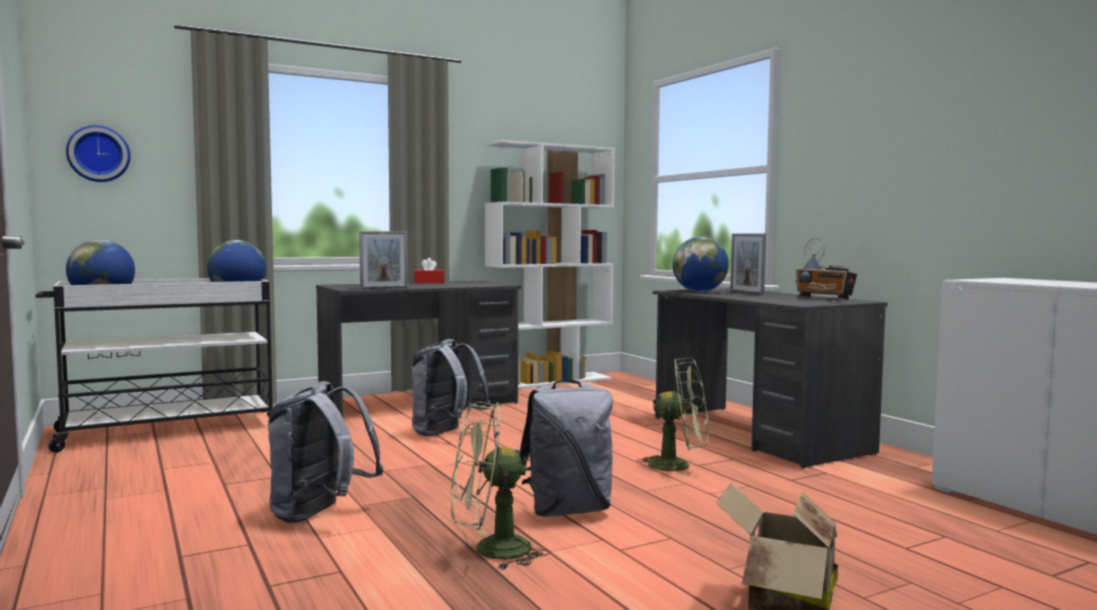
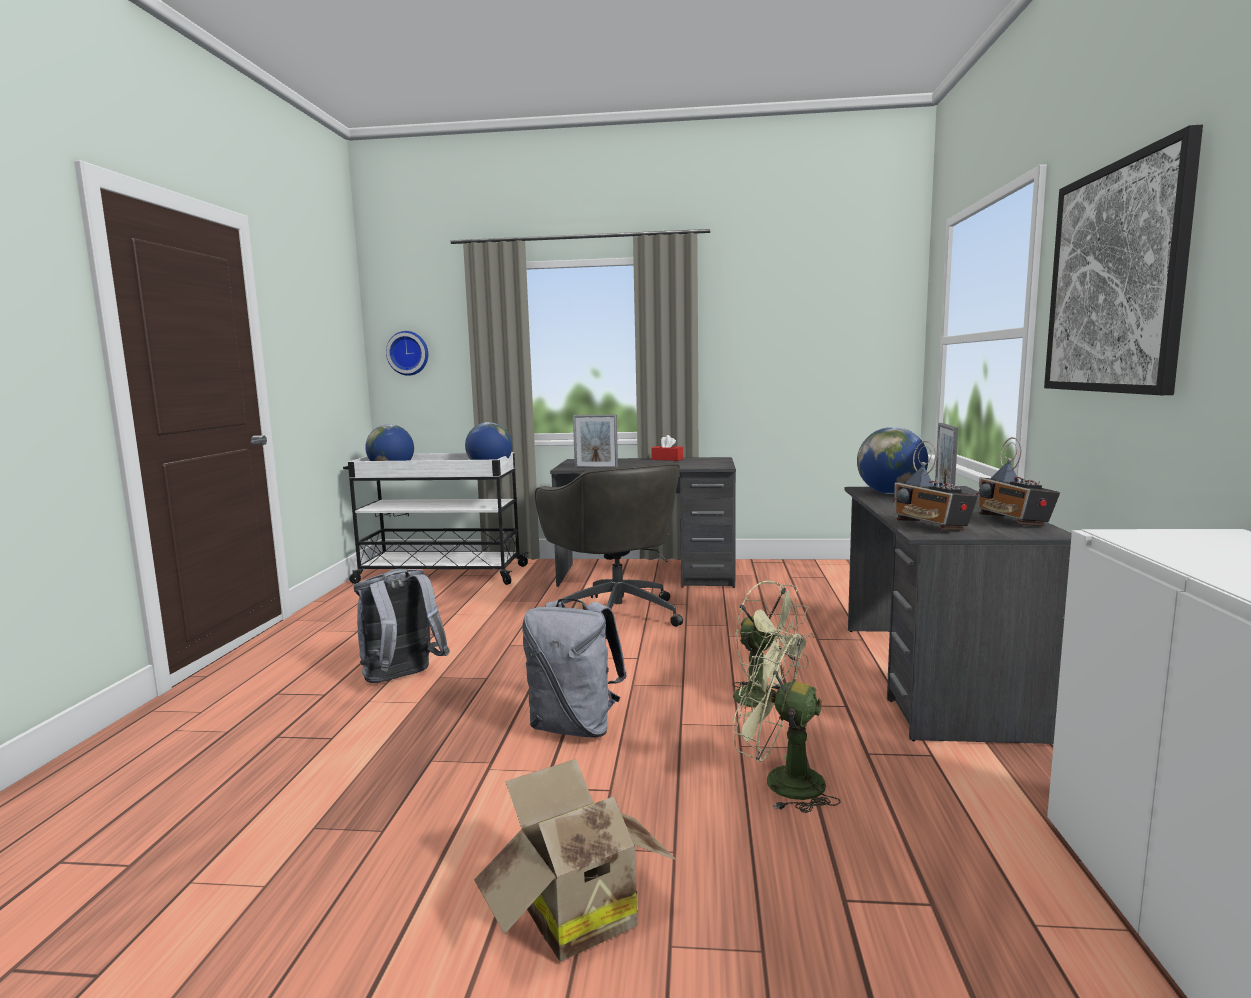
camera: 35 degrees right, 5 degrees up
grey backpack [412,339,491,436] -> grey office chair [535,462,683,639]
green fan [451,402,550,570] -> green fan moved to [733,630,841,813]
white bookcase [485,140,615,389] -> none
none -> radio [893,441,978,531]
none -> picture [1044,125,1203,395]

